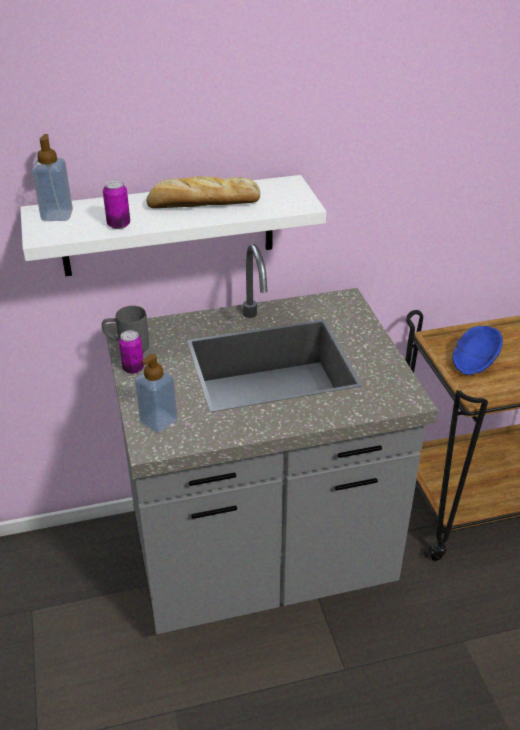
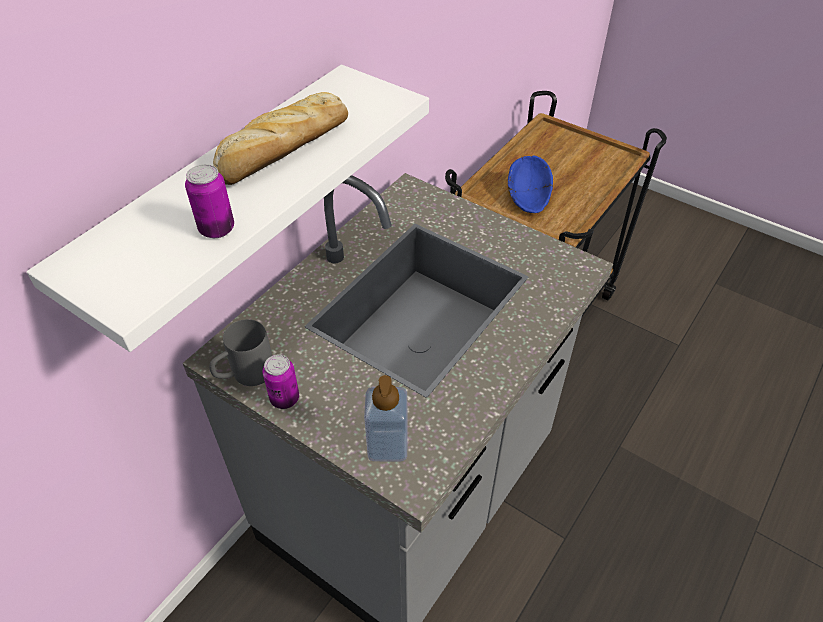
camera: 40 degrees left, 10 degrees up
soap dispenser [32,134,73,221] -> none

